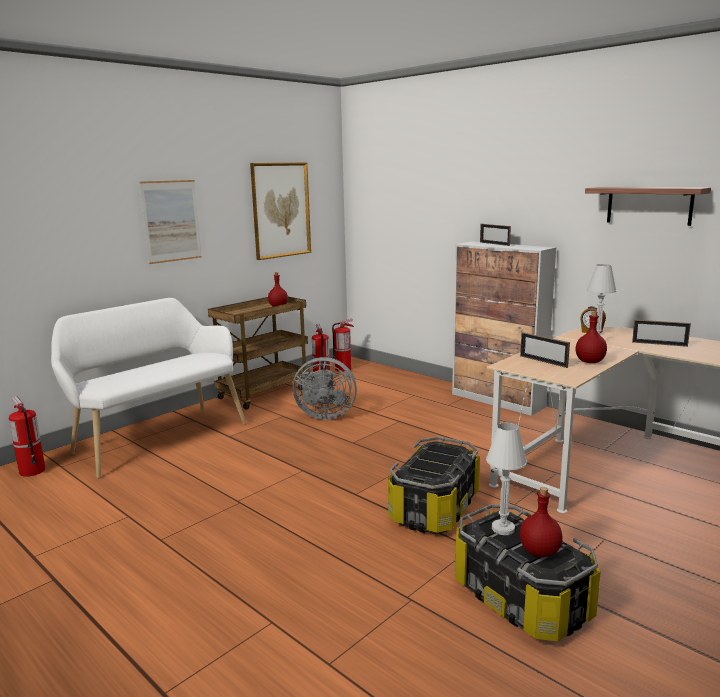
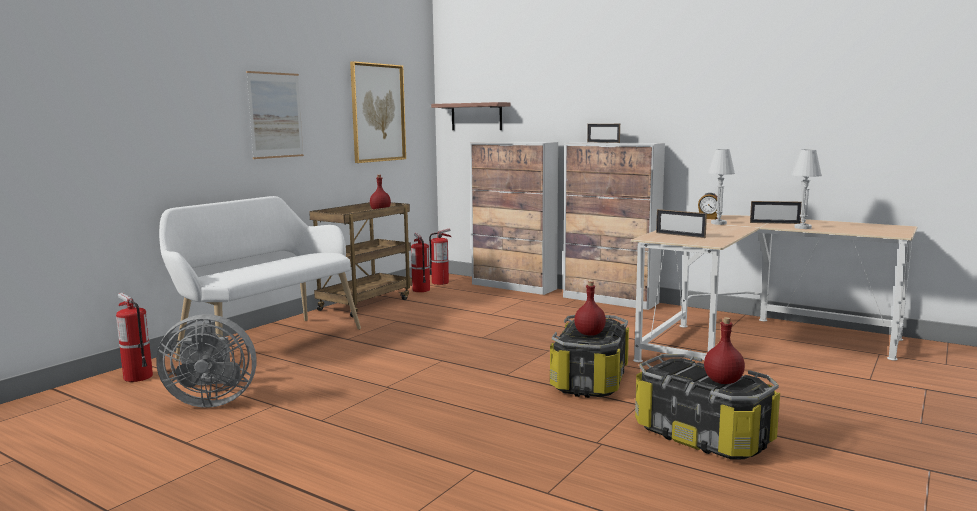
camera: 10 degrees left, 5 degrees down
grey fan [293,357,357,420] -> grey fan moved to [156,314,257,408]
white table lamp [486,423,527,535] -> white table lamp moved to [792,150,822,229]
red bottle [575,311,607,363] -> red bottle moved to [574,281,606,336]
shelf [585,187,711,226] -> shelf moved to [431,102,510,130]
none -> cabinet [470,141,558,295]

